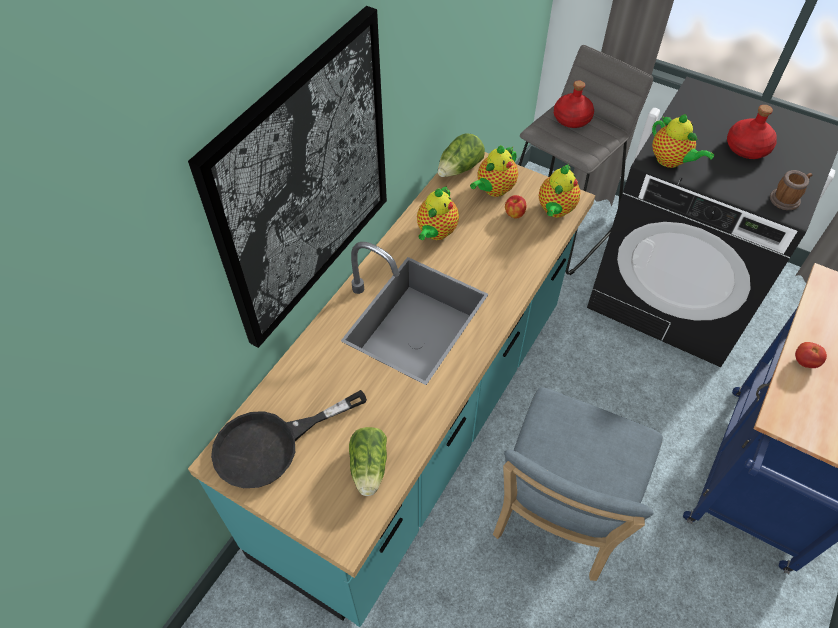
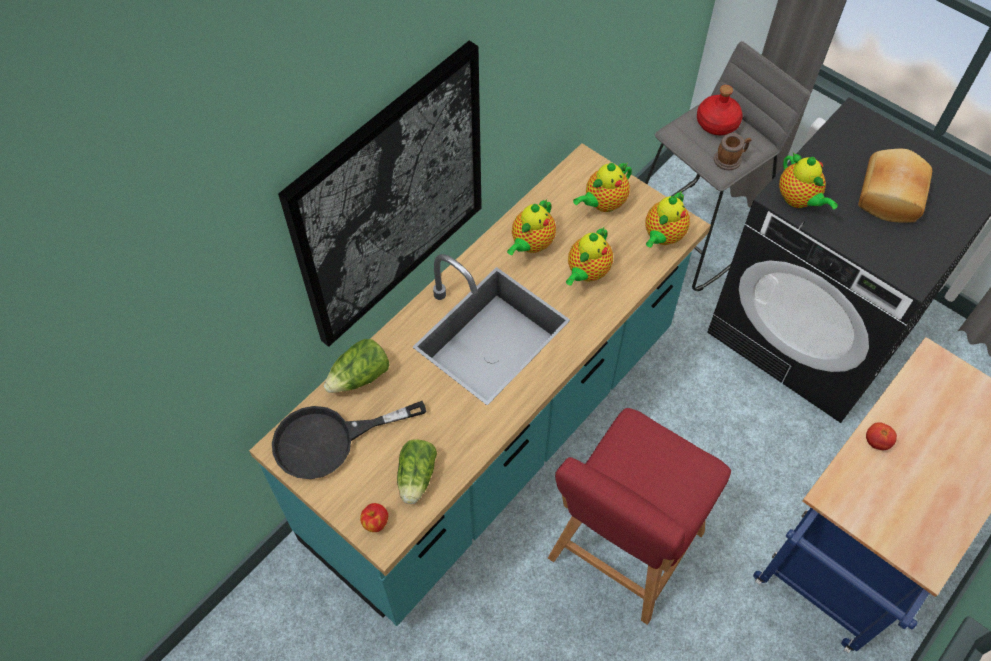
camera: 10 degrees right, 5 degrees up
lettuce [438,133,485,177] -> lettuce moved to [324,339,390,393]
blue chair [493,387,663,581] -> red stool [548,408,731,625]
apple [505,195,526,218] -> apple moved to [360,503,388,532]
red bottle [727,105,777,159] -> bread [858,149,932,223]
mug [770,170,812,210] -> mug moved to [714,133,752,171]
none -> teapot [566,227,613,286]

